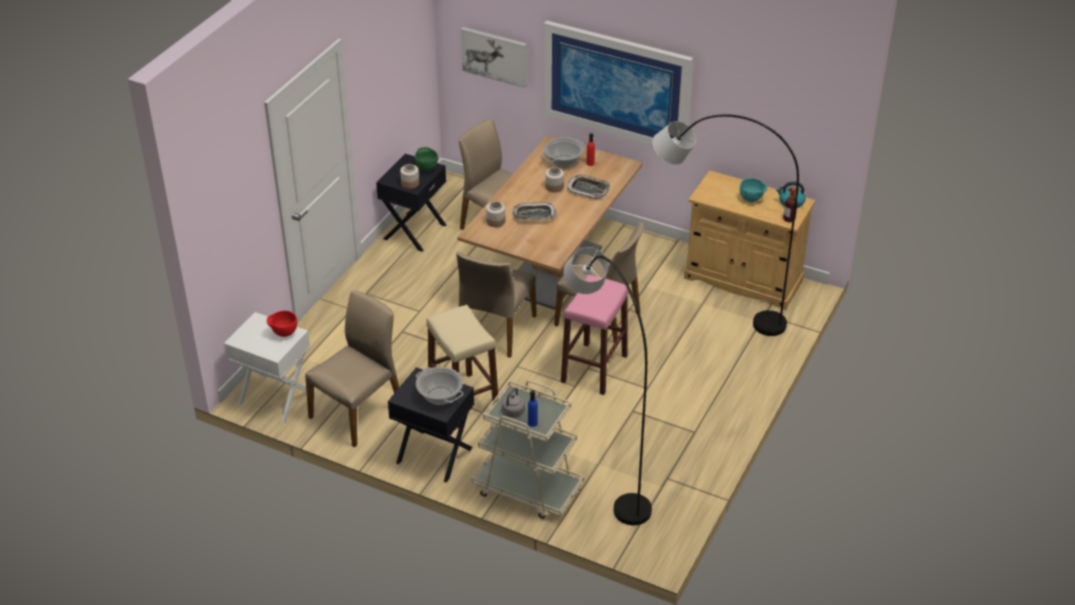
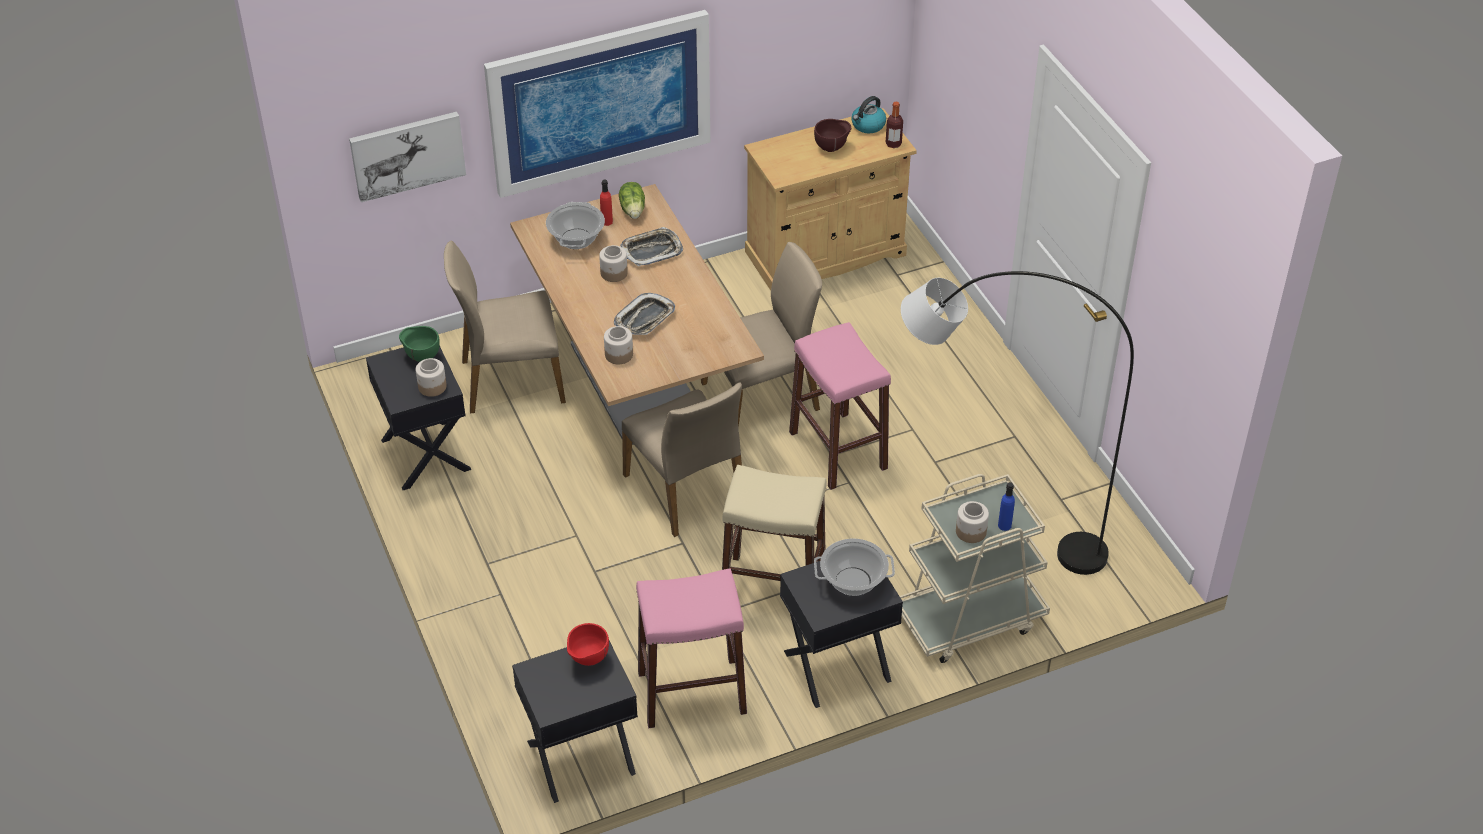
camera: 50 degrees left, 5 degrees up
white nightstand [224,312,310,422] -> black nightstand [512,640,638,803]
beige chair [305,290,399,447] -> pink stool [636,568,747,728]
grey kettle [501,388,525,418] -> jar [956,501,989,543]
grey floor lamp [652,114,799,336] -> none
turquoise bowl [740,178,767,202] -> brown bowl [814,119,851,152]
none -> lettuce [619,182,645,219]

